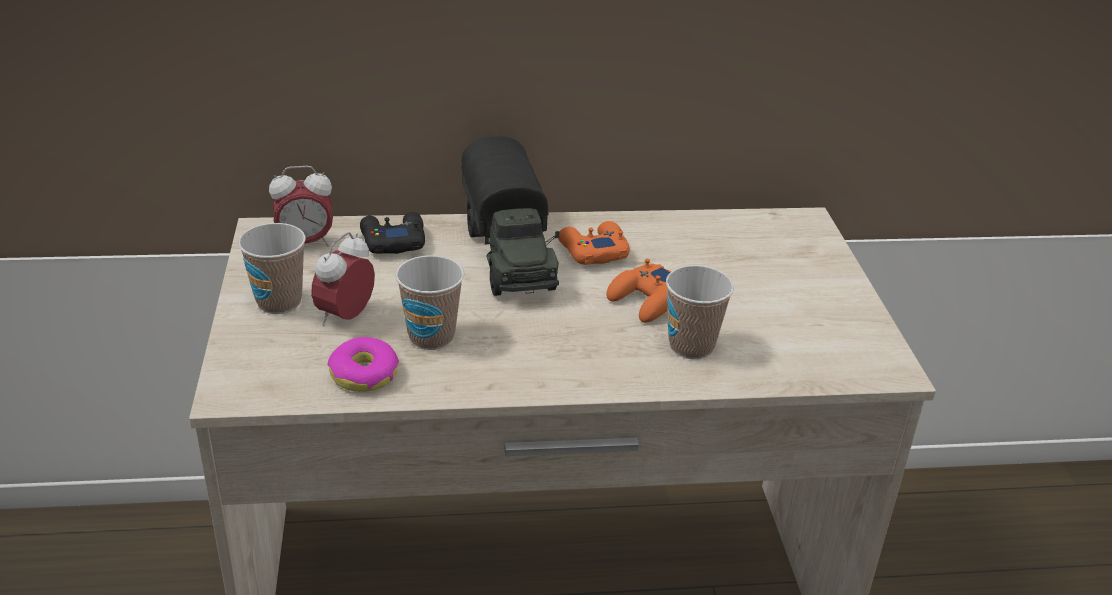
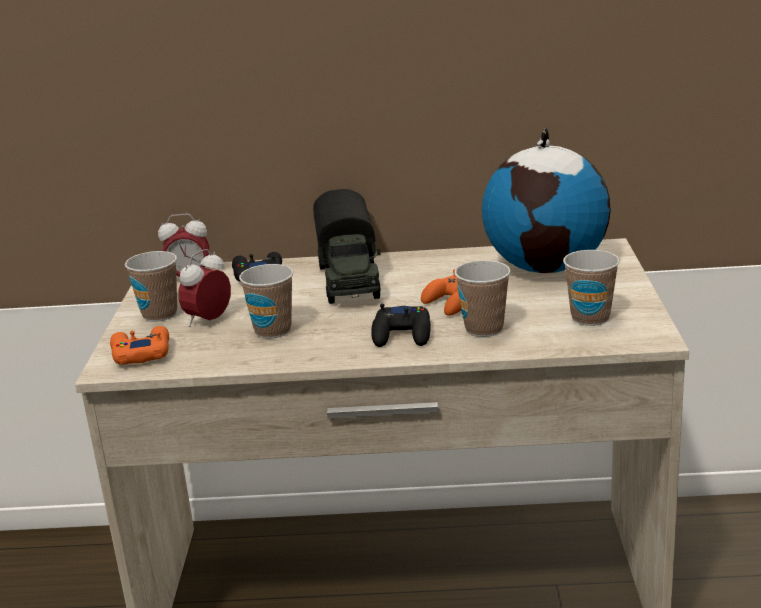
camera: 10 degrees right, 10 degrees down
donut [328,337,399,392] -> none
orange game controller [558,221,630,265] -> orange game controller moved to [110,326,169,364]
none -> black game controller [371,304,431,347]
none -> globe [482,128,611,273]
none -> cup [563,250,620,326]

